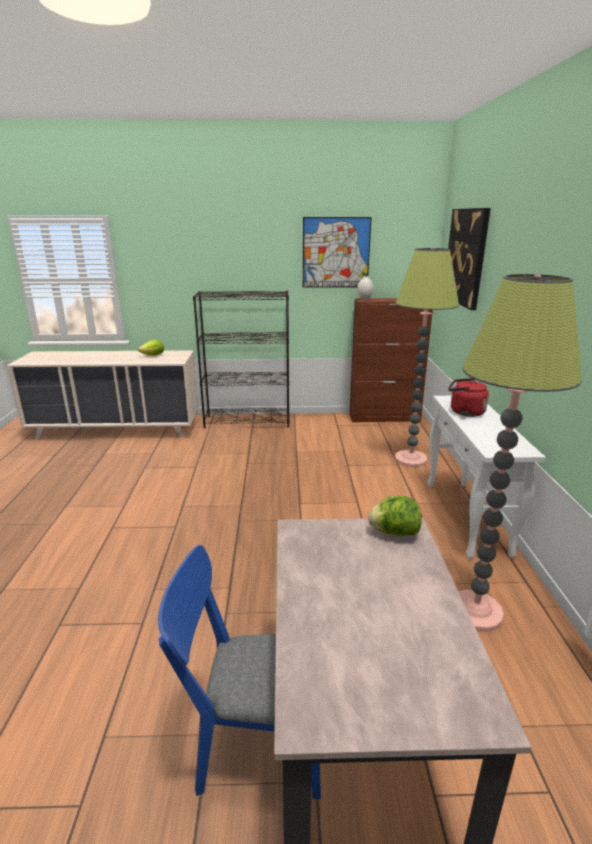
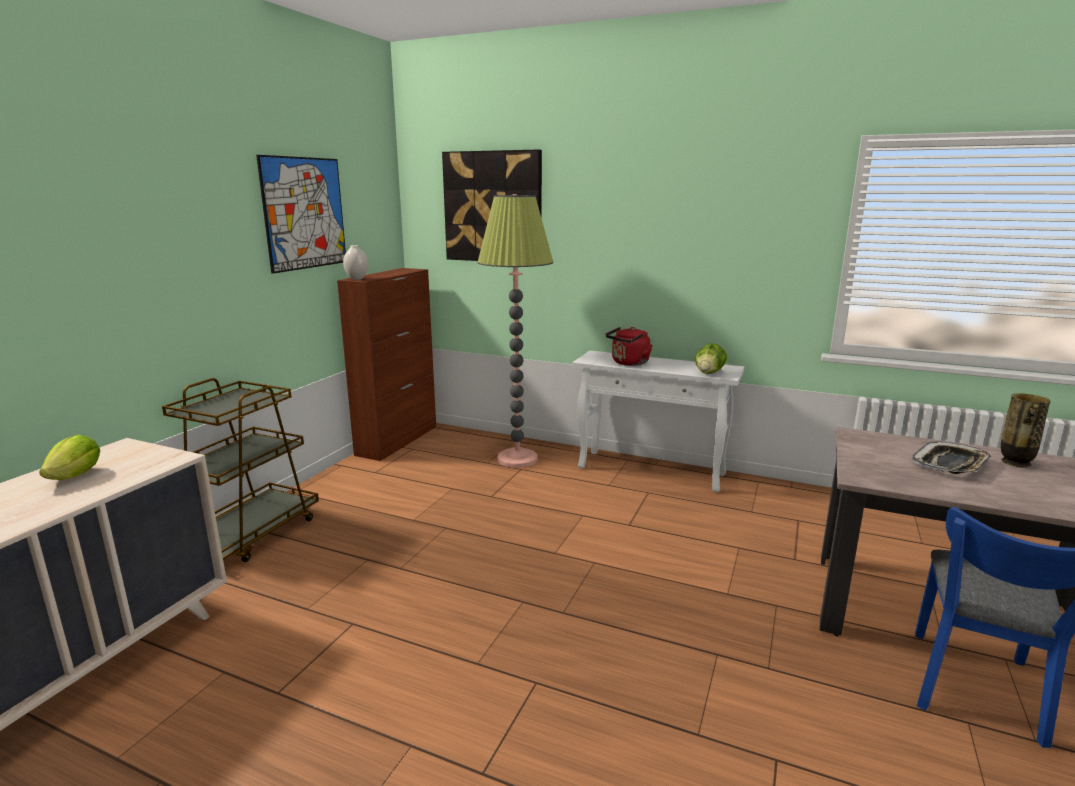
camera: 65 degrees left, 5 degrees down
black bookcase [193,291,289,428] -> brown cart [162,378,319,562]
lettuce [368,496,422,536] -> lettuce moved to [695,343,727,374]
floor lamp [458,274,582,632] -> none
none -> tray [912,441,991,474]
none -> vase [1001,393,1051,468]

